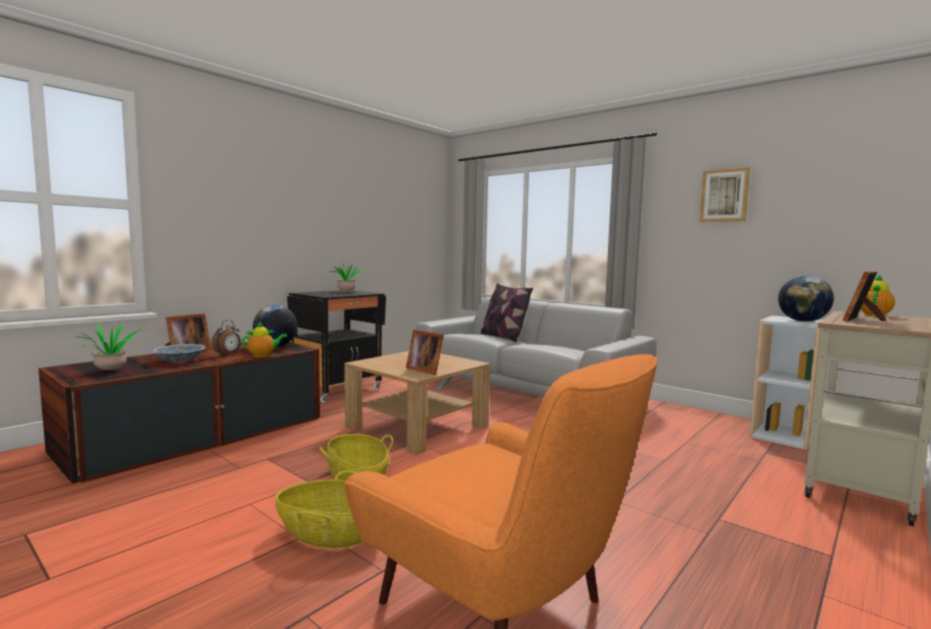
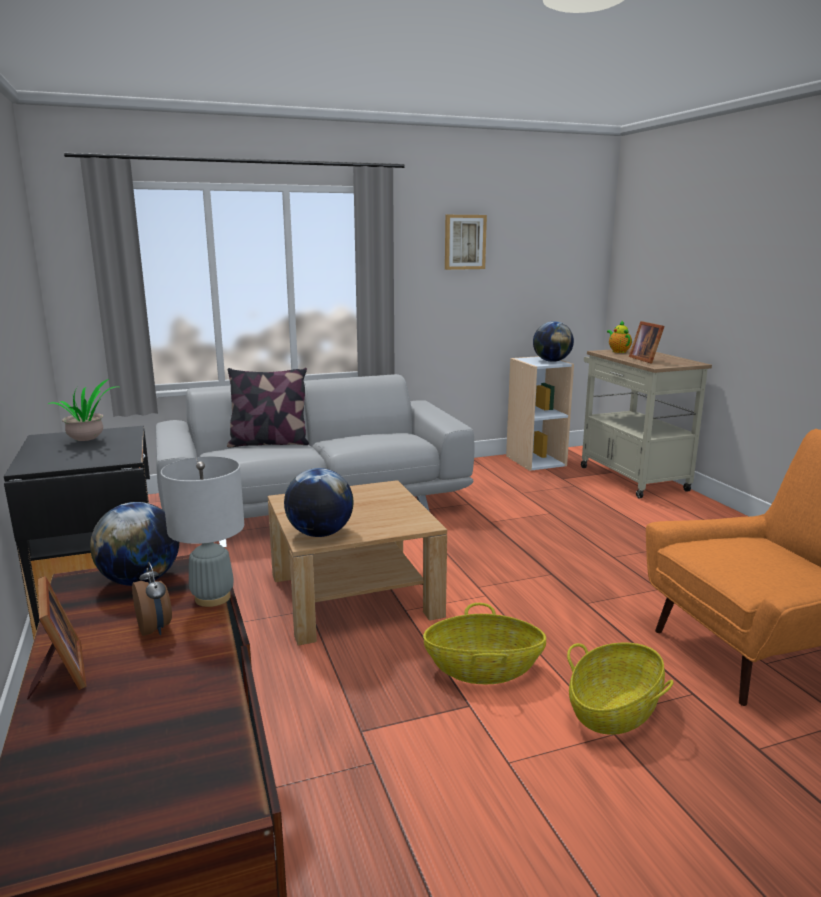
camera: 60 degrees left, 10 degrees up
potted plant [79,322,143,370] -> none
bowl [152,344,206,362] -> none
teapot [242,322,288,357] -> grey table lamp [161,456,244,607]
picture frame [406,329,444,375] -> none
none -> globe [284,468,353,537]

